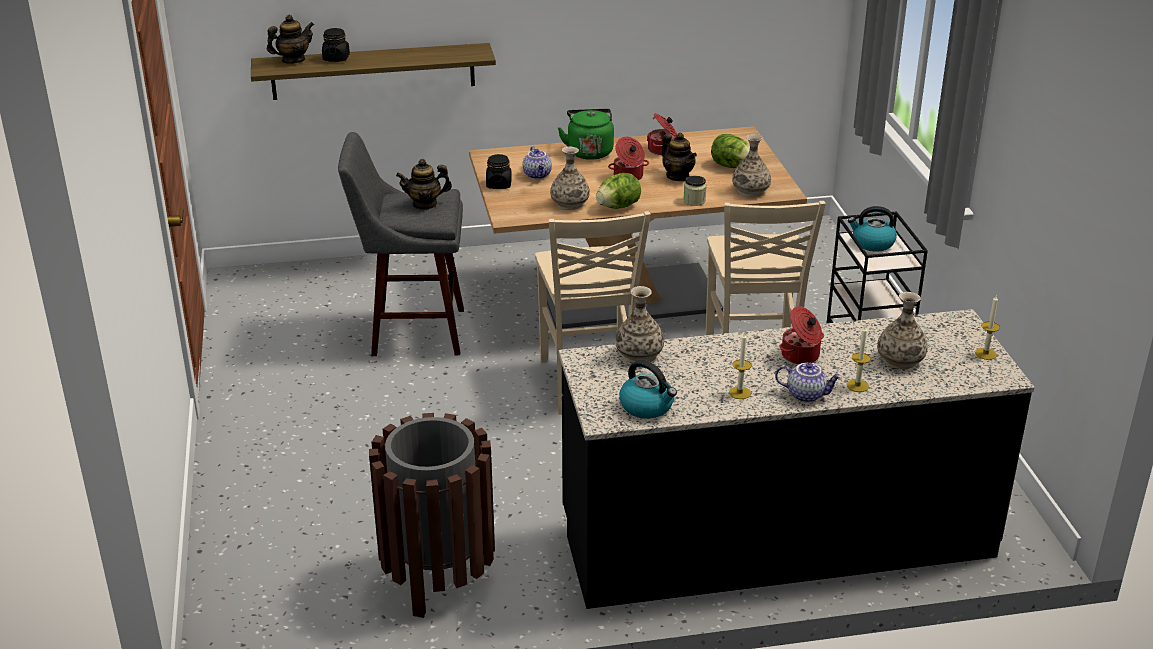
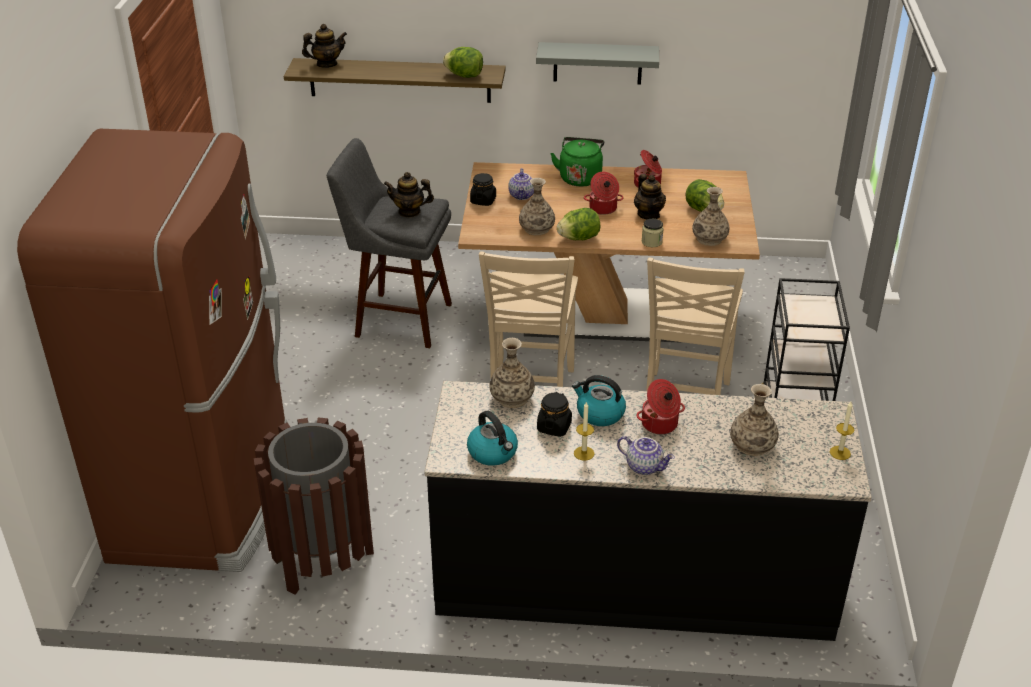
camera: 15 degrees right, 5 degrees up
black jar [322,28,350,62] -> black jar moved to [537,392,572,437]
candle [847,326,871,392] -> none
kettle [848,206,897,252] -> kettle moved to [572,375,626,426]
none -> brown fridge [17,129,288,572]
none -> lettuce [443,47,483,78]
none -> grey shelf [536,42,659,85]

